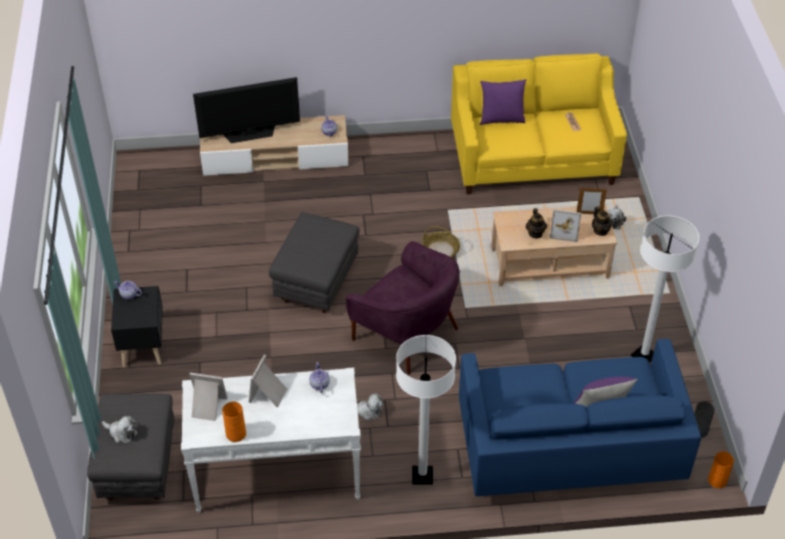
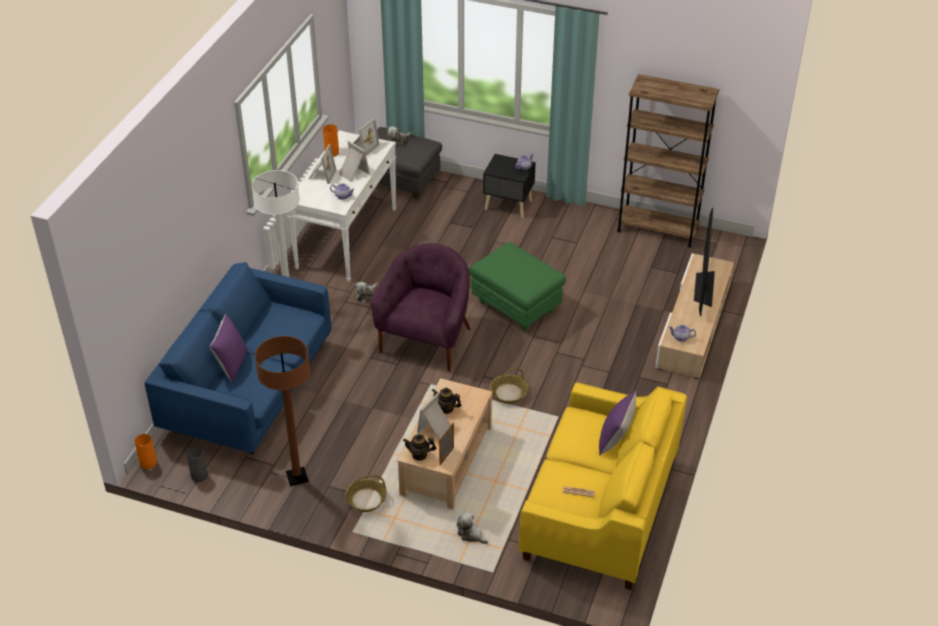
camera: 115 degrees right, 5 degrees down
grey ottoman [269,212,360,313] -> green ottoman [469,242,566,331]
purple armchair [345,241,460,375] -> purple armchair turned 135 degrees clockwise [370,243,470,372]
white floor lamp [631,215,699,363] -> brown floor lamp [255,336,310,486]
none -> picture frame [309,145,336,184]
none -> basket [345,475,387,512]
none -> brown bookcase [617,74,719,248]

